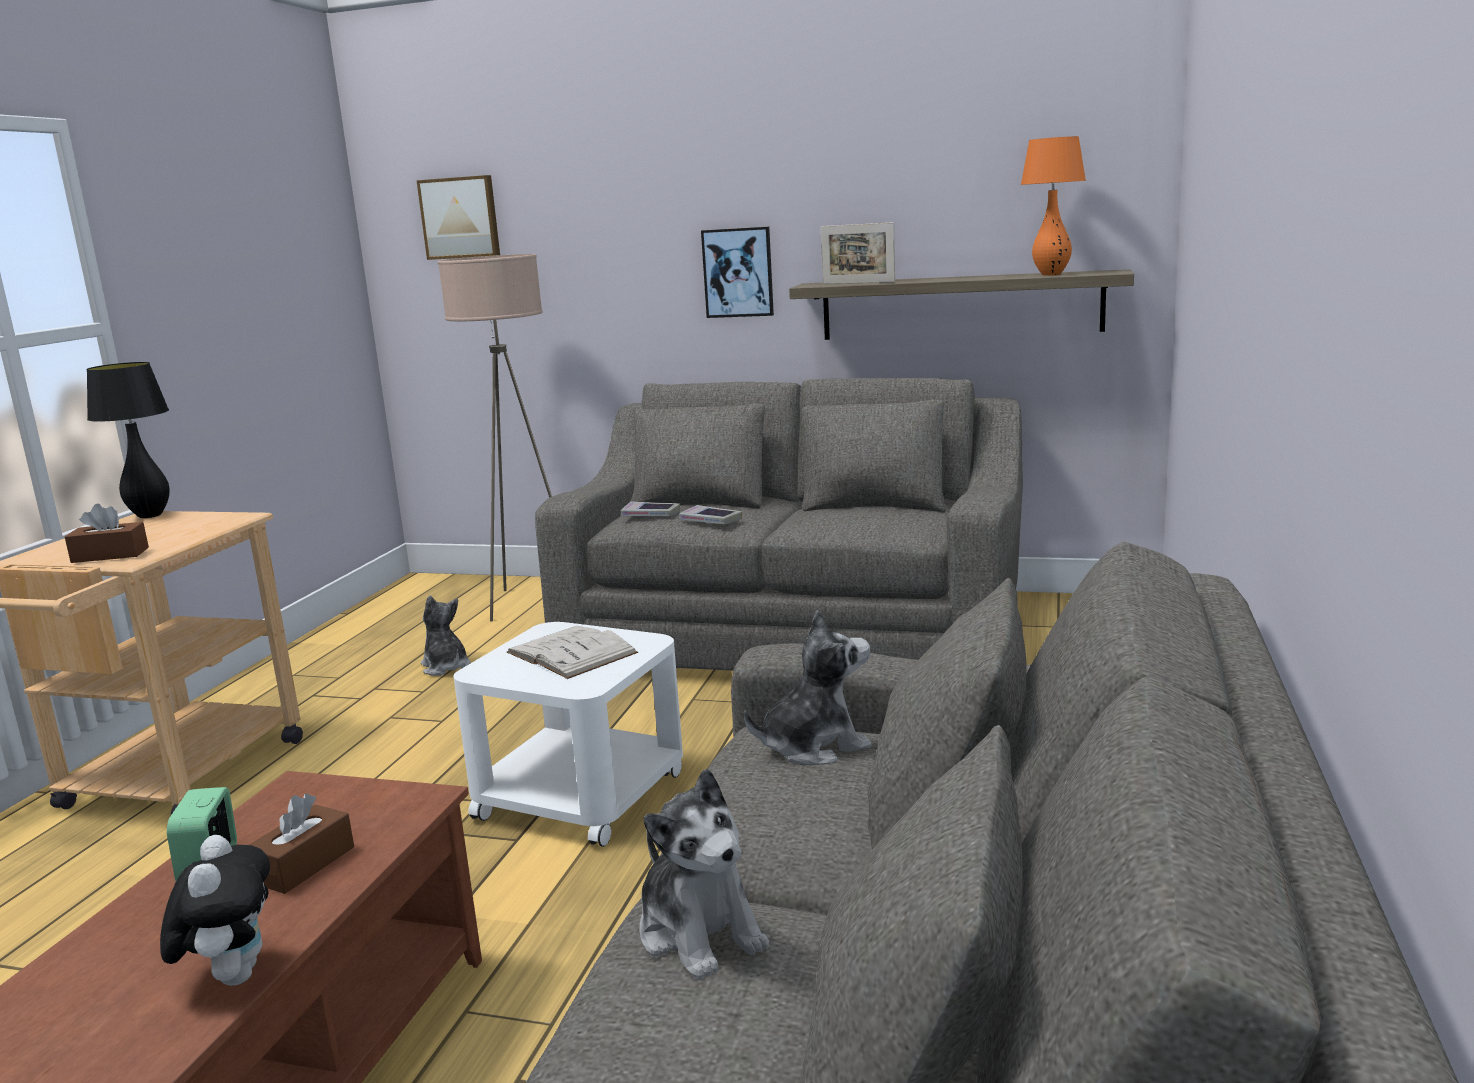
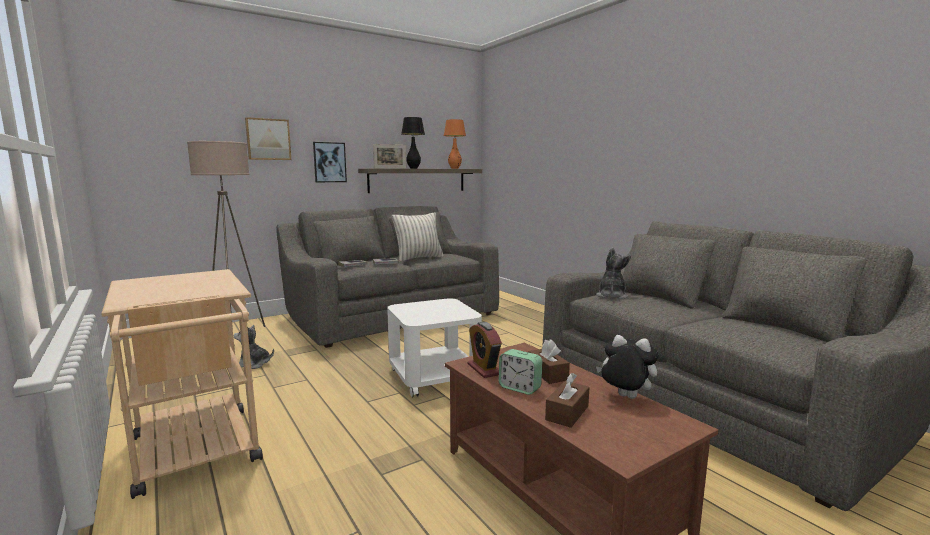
camera: 50 degrees left, 5 degrees down
brown tissue box [65,504,149,563] -> brown tissue box moved to [545,373,589,428]
black table lamp [86,362,170,518] -> black table lamp moved to [401,117,425,169]
picture [416,175,500,260] -> picture moved to [245,117,291,160]
white book [507,626,638,679] -> none
plush toy [639,769,770,980] -> none
none -> pillow [392,212,444,262]
none -> alarm clock [468,322,502,378]

